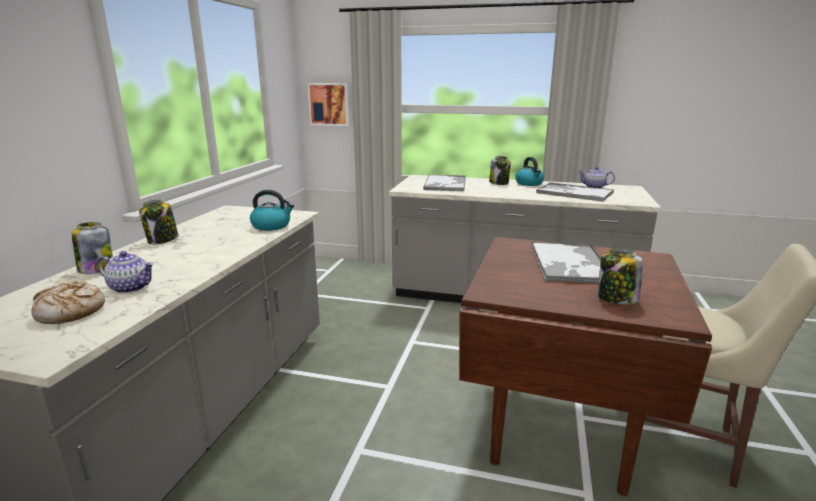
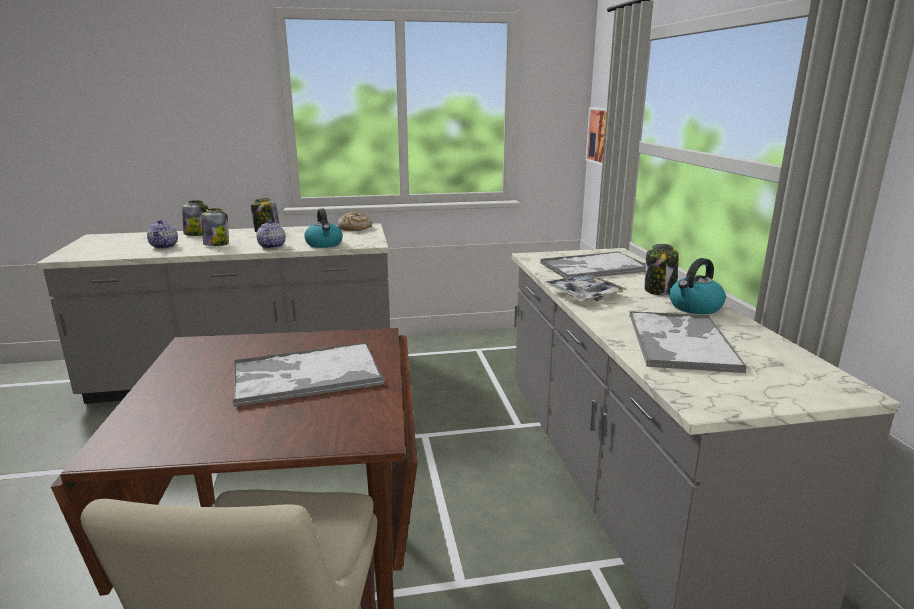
camera: 65 degrees right, 0 degrees up
bread [31,281,105,324] -> bread moved to [337,212,372,231]
teapot [578,167,615,188] -> teapot moved to [256,220,286,249]
jar [598,248,643,304] -> jar moved to [202,208,229,246]
none -> tray [543,273,628,301]

